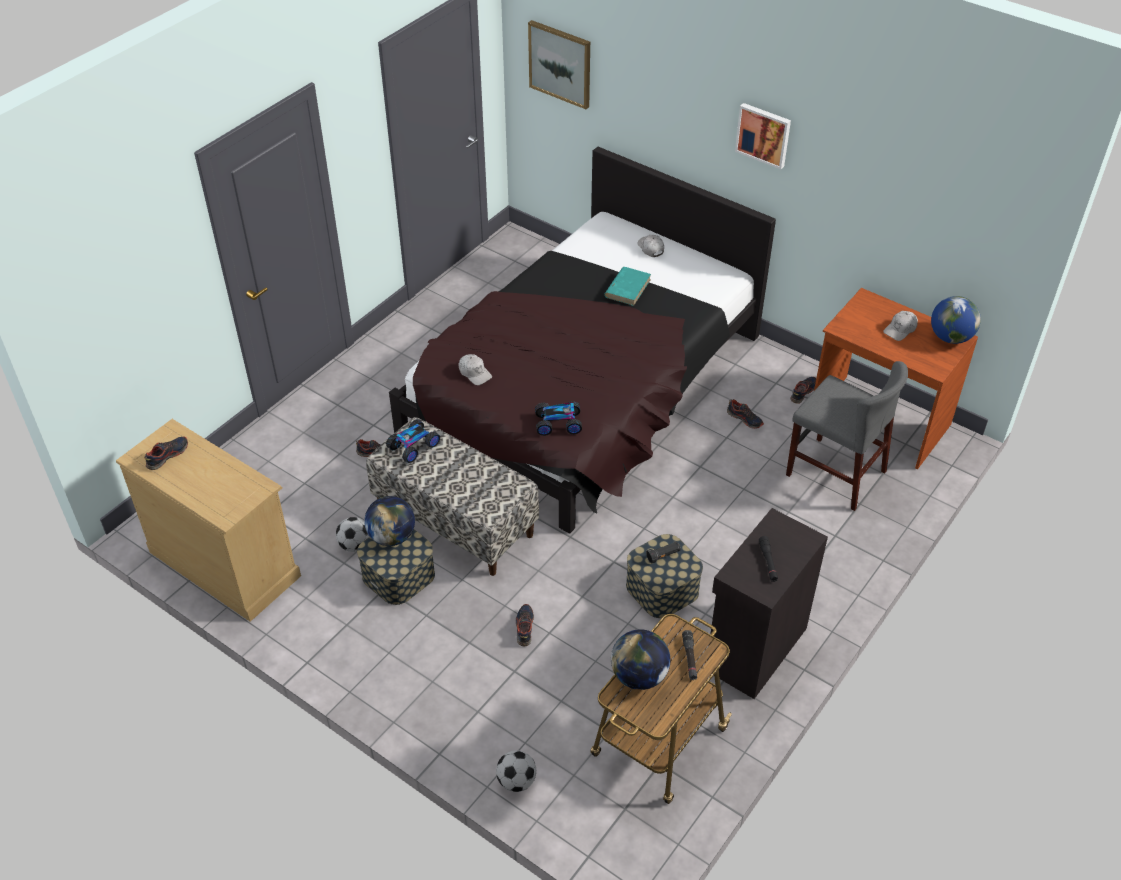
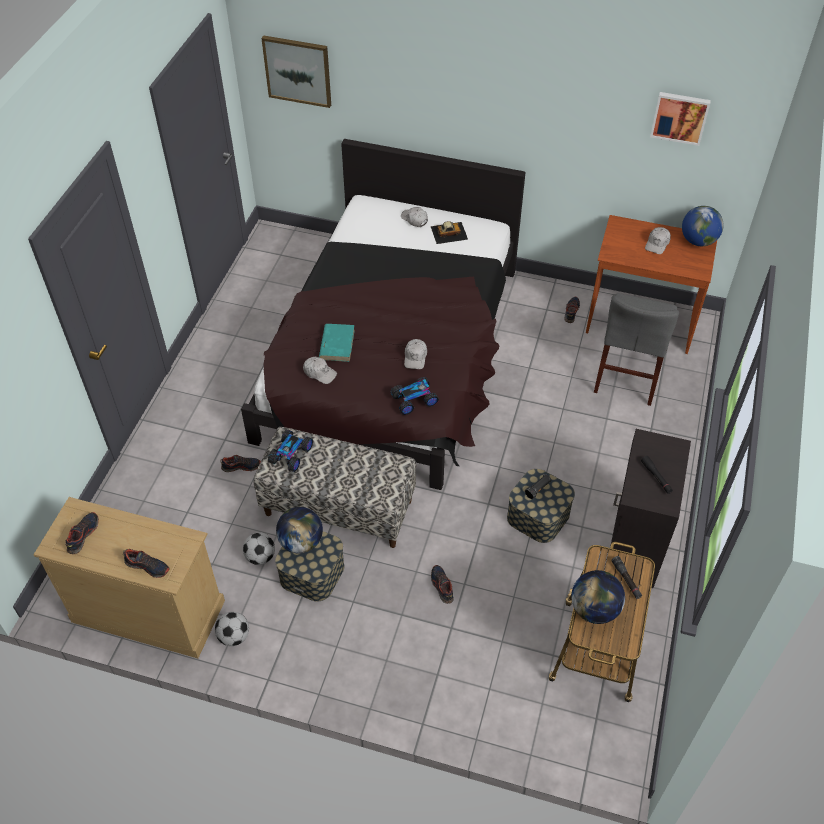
camera: 20 degrees left, 5 degrees up
football [496,750,536,792] -> football moved to [215,612,249,646]
turquoise book [604,267,651,306] -> turquoise book moved to [319,324,355,362]
shoe [727,399,764,429] -> shoe moved to [123,549,169,578]
picture [735,103,791,169] -> picture moved to [650,92,711,146]
grey chair [786,361,908,511] -> grey chair turned 90 degrees clockwise [594,293,679,406]
none -> white cap [404,339,427,369]
none -> toy car [430,221,468,244]

